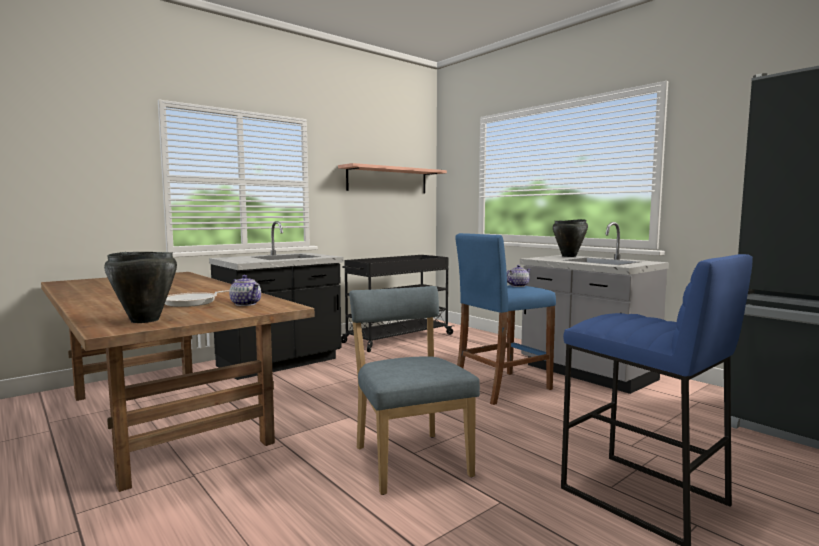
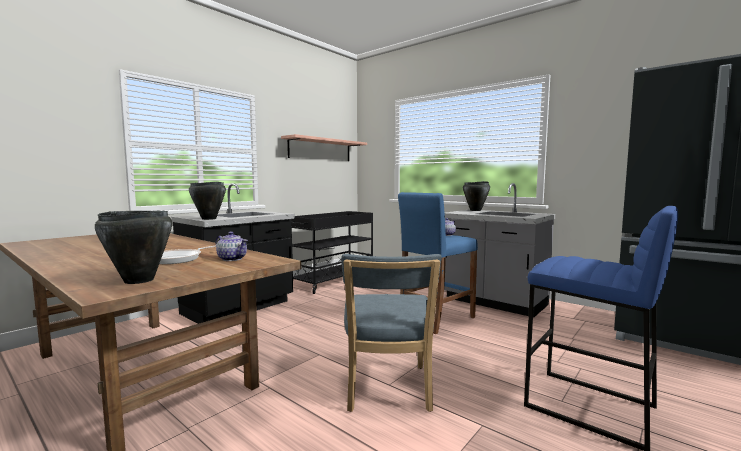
camera: 10 degrees left, 0 degrees up
blue chair [349,286,480,495] -> blue chair turned 150 degrees counterclockwise [341,254,442,412]
none -> black cooking pot [189,182,226,220]

